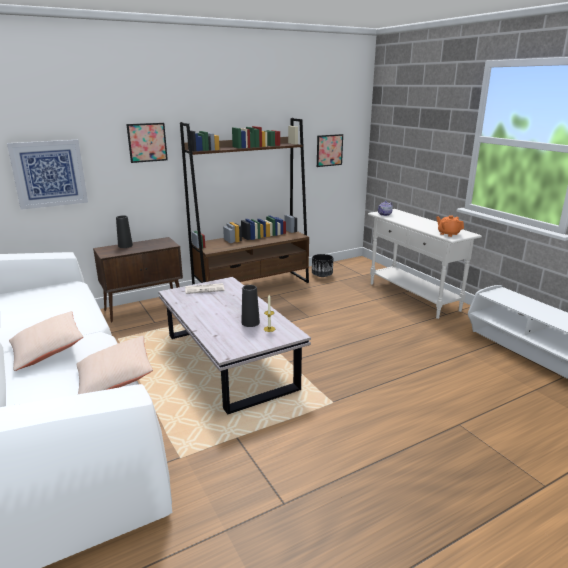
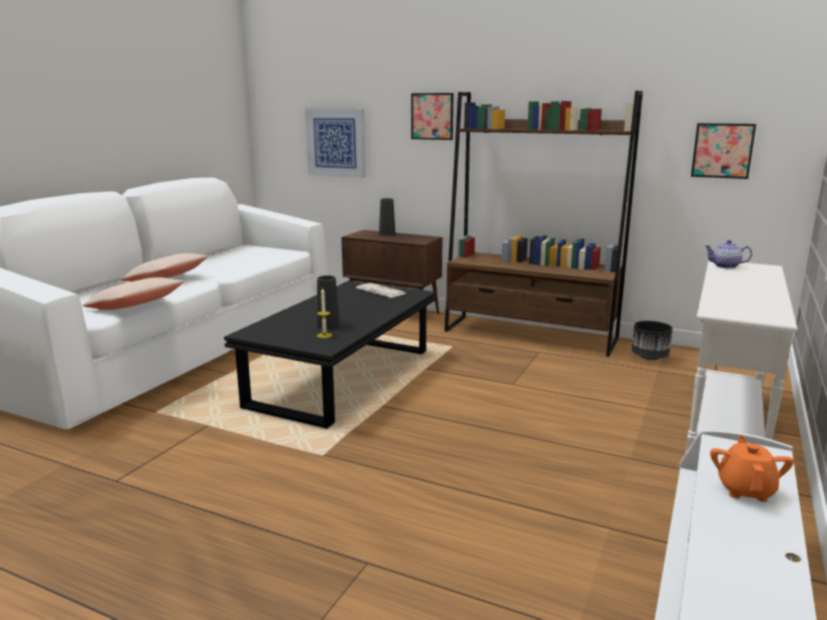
camera: 55 degrees right, 5 degrees down
white coffee table [159,277,311,414] -> black coffee table [224,281,436,429]
orange teapot [436,215,464,237] -> orange teapot moved to [710,435,794,502]

